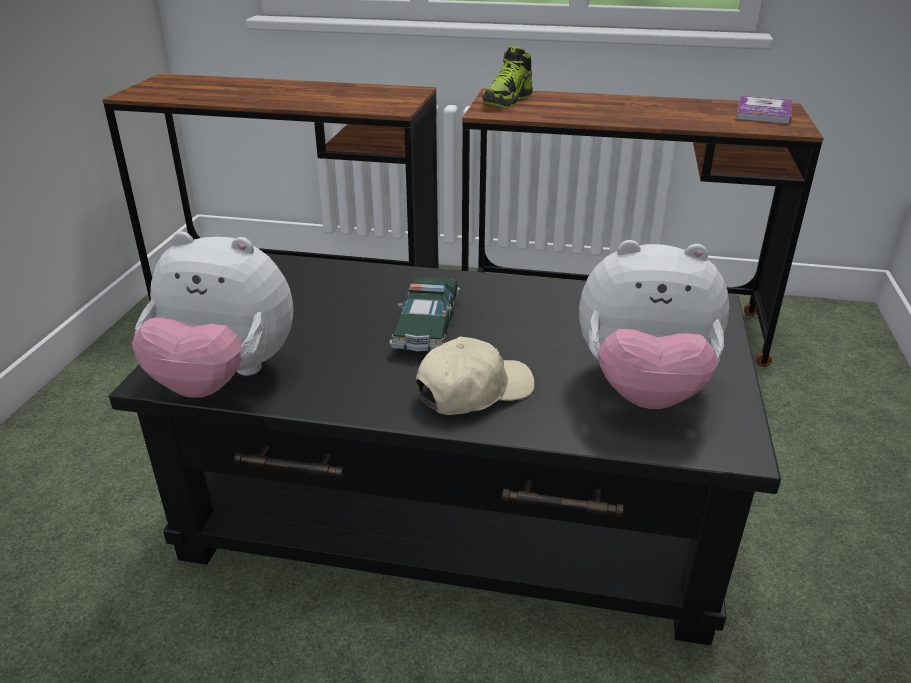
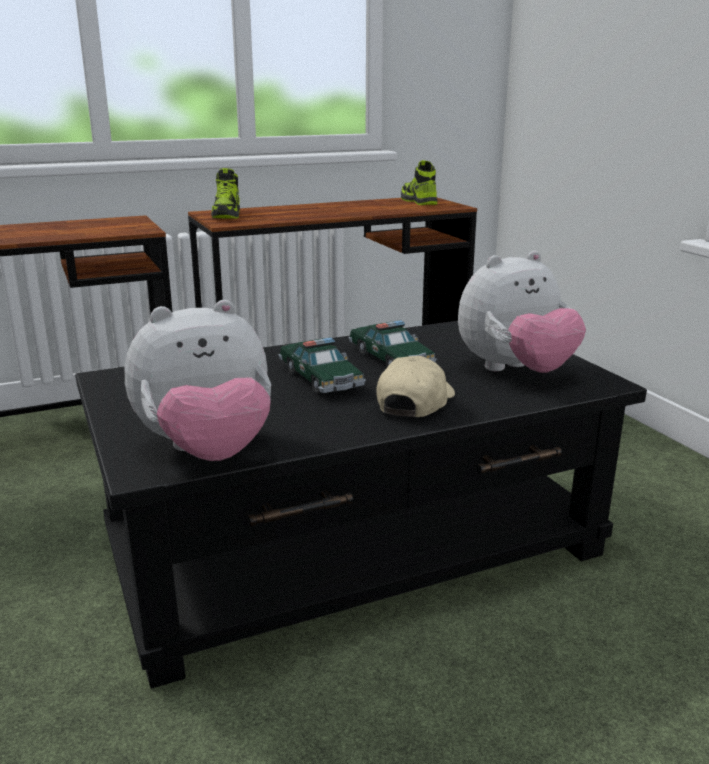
camera: 35 degrees left, 10 degrees down
book [736,96,792,124] -> shoe [401,160,438,205]
none -> toy car [348,320,437,367]

